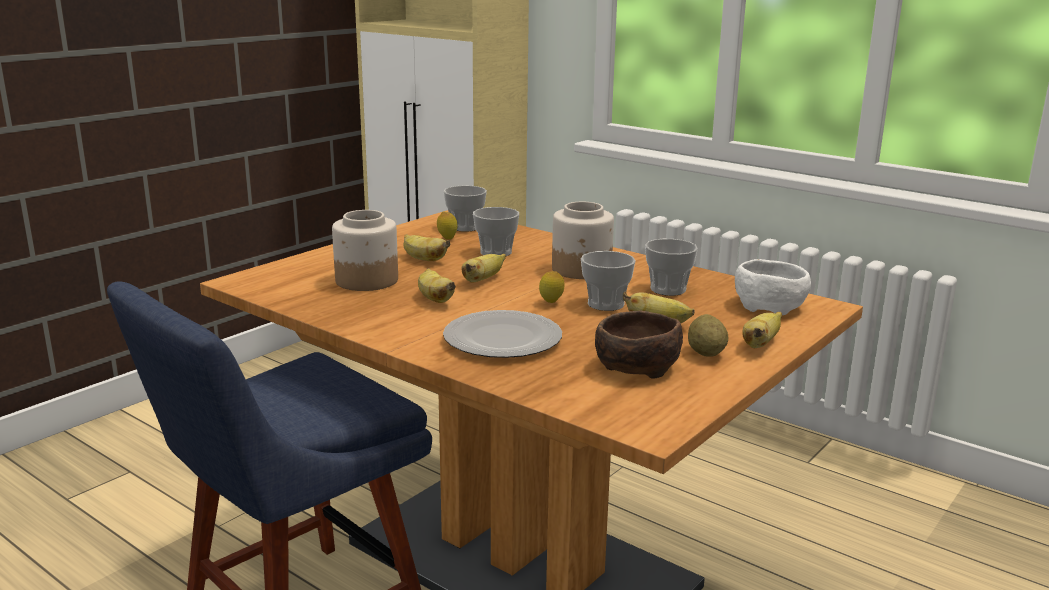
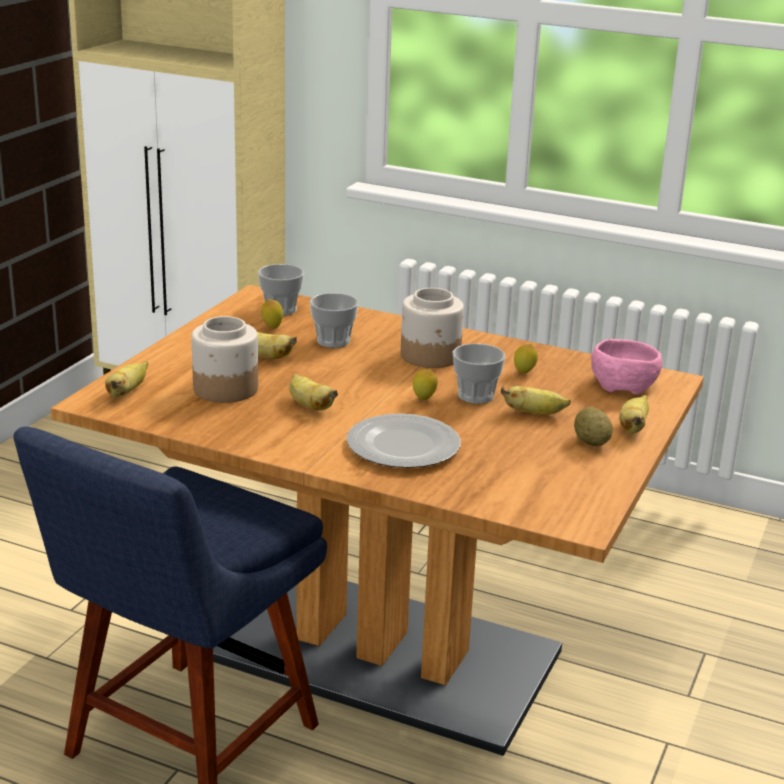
camera: 15 degrees left, 5 degrees up
banana [462,254,506,283] -> banana moved to [105,361,148,398]
brown bowl [595,311,683,379] -> none
cup [645,239,698,296] -> lemon [514,344,538,373]
white bowl [735,259,811,315] -> pink bowl [591,339,662,394]

